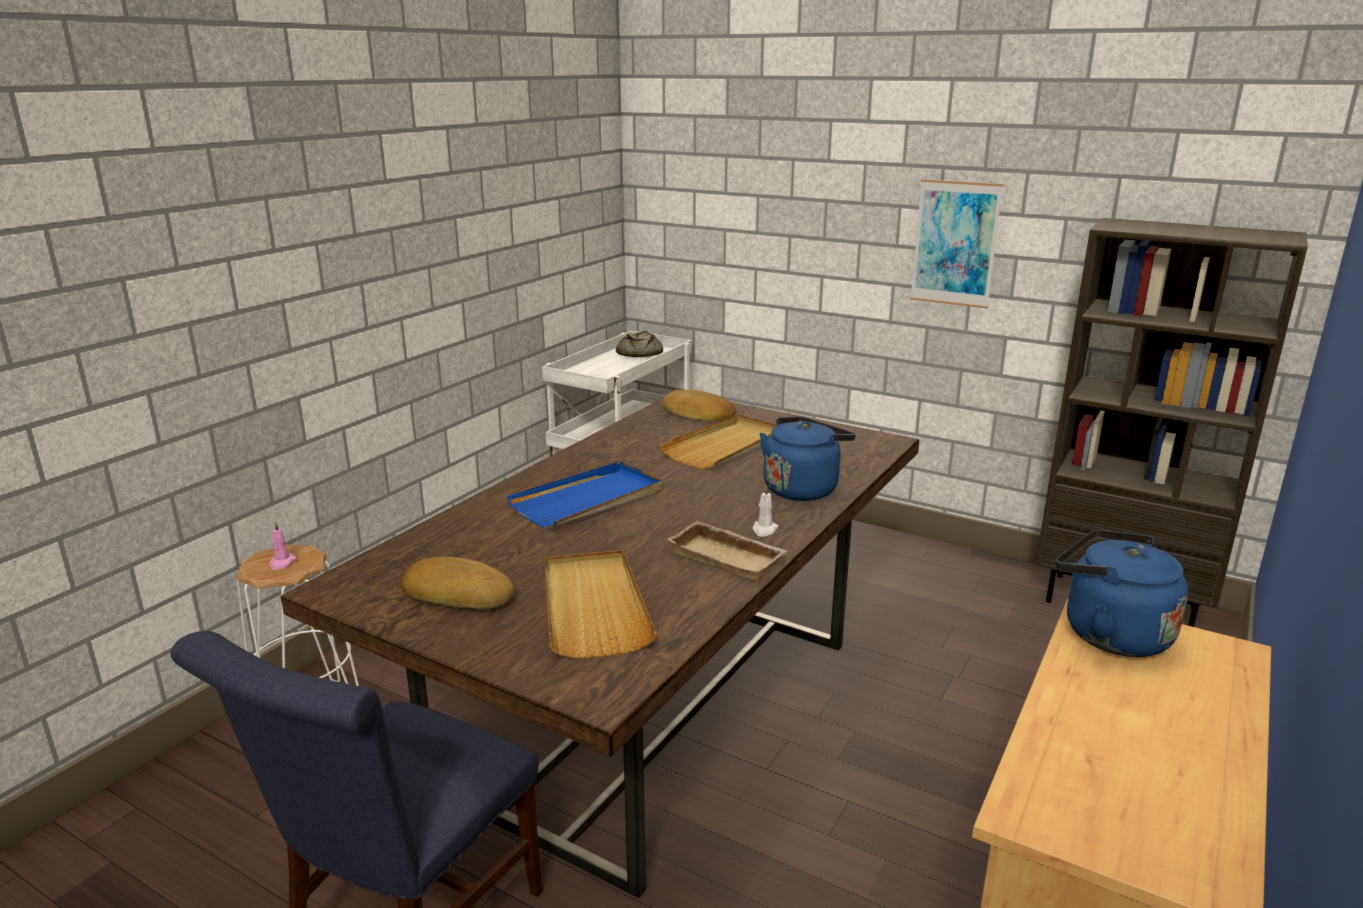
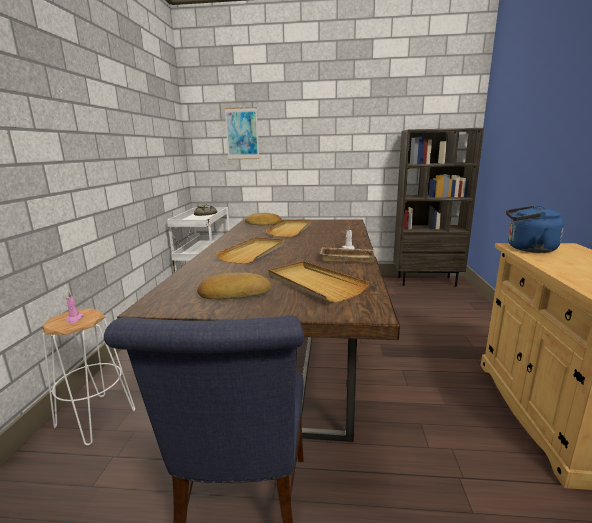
camera: 25 degrees left, 5 degrees down
blue tray [507,461,663,528] -> beige tray [216,237,285,264]
blue kettle [760,417,856,501] -> none
picture [910,179,1003,309] -> picture moved to [224,107,259,160]

